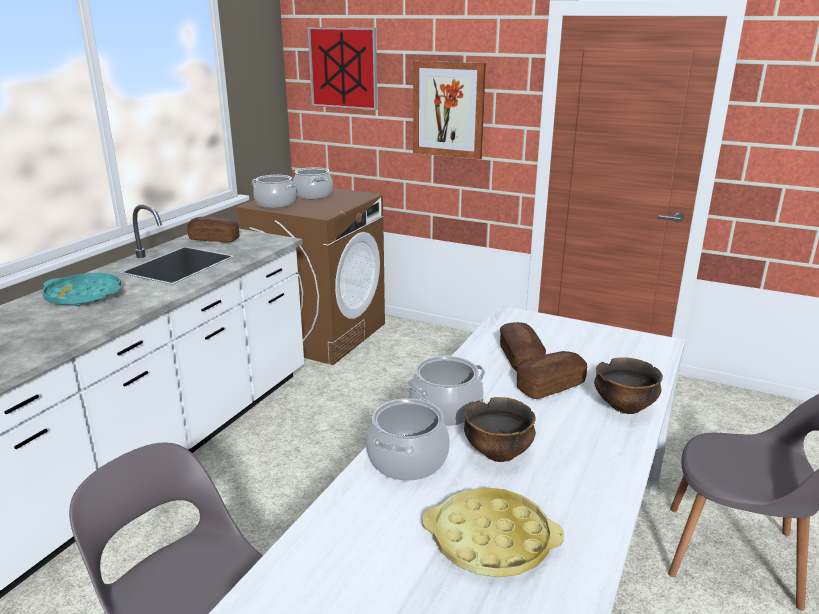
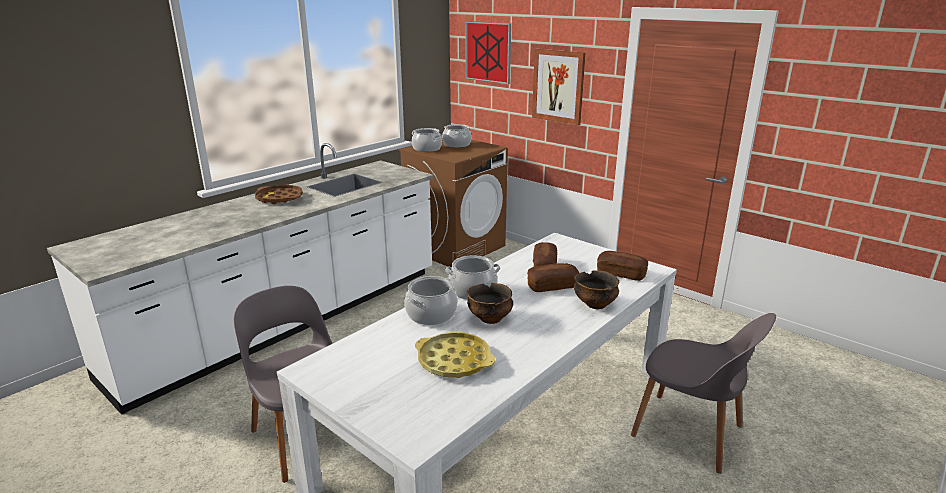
camera: 15 degrees right, 0 degrees up
turquoise tray [42,273,121,306] -> brown tray [255,185,303,204]
bread [187,217,239,243] -> bread moved to [597,251,648,281]

